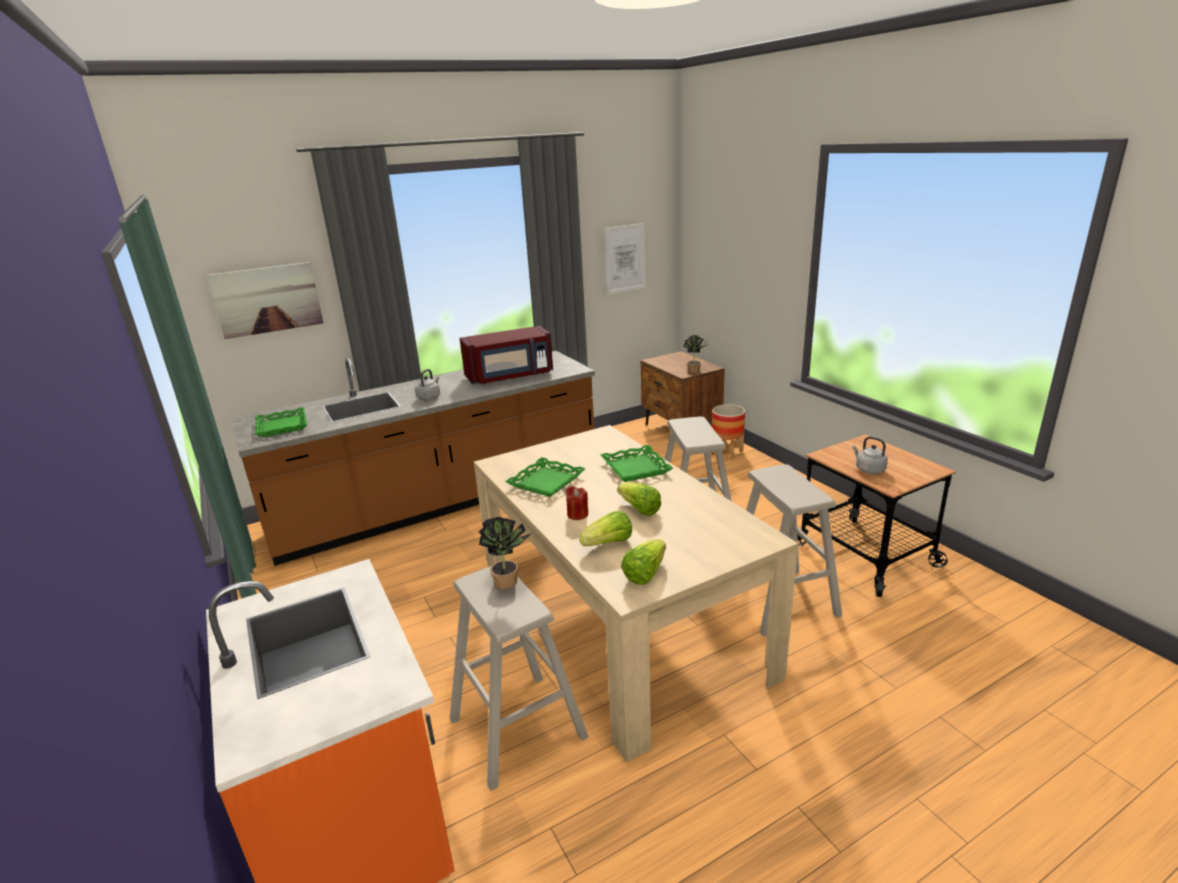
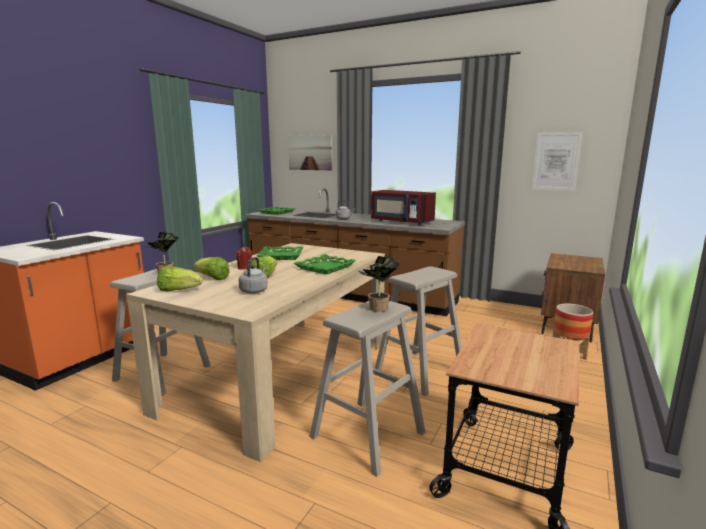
camera: 55 degrees right, 10 degrees down
potted plant [683,335,709,373] -> potted plant moved to [359,255,400,312]
grey kettle [852,437,888,474] -> grey kettle moved to [239,257,268,293]

